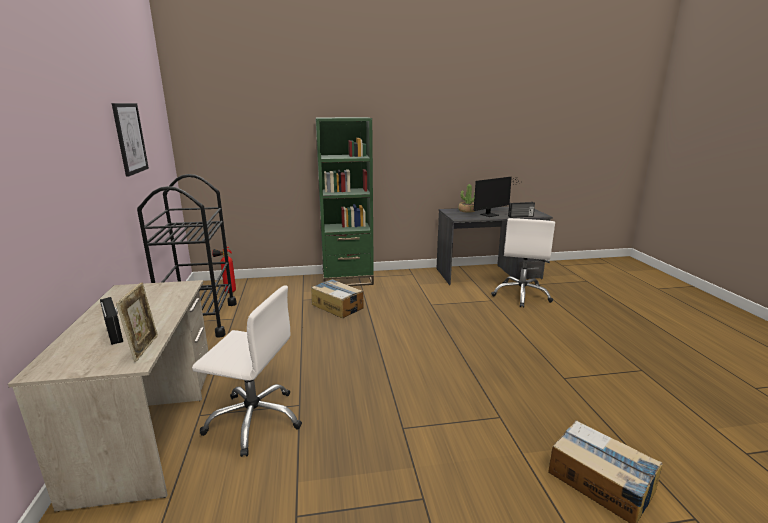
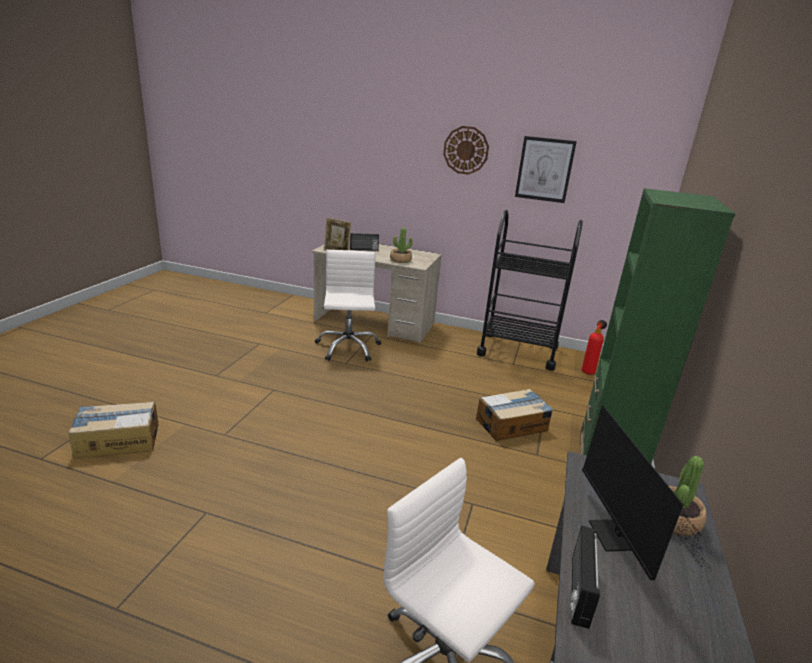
camera: 115 degrees right, 5 degrees up
white office chair [192,285,302,457] -> white office chair turned 135 degrees clockwise [315,250,381,361]
none -> potted plant [390,227,413,263]
none -> wall clock [443,126,489,175]

